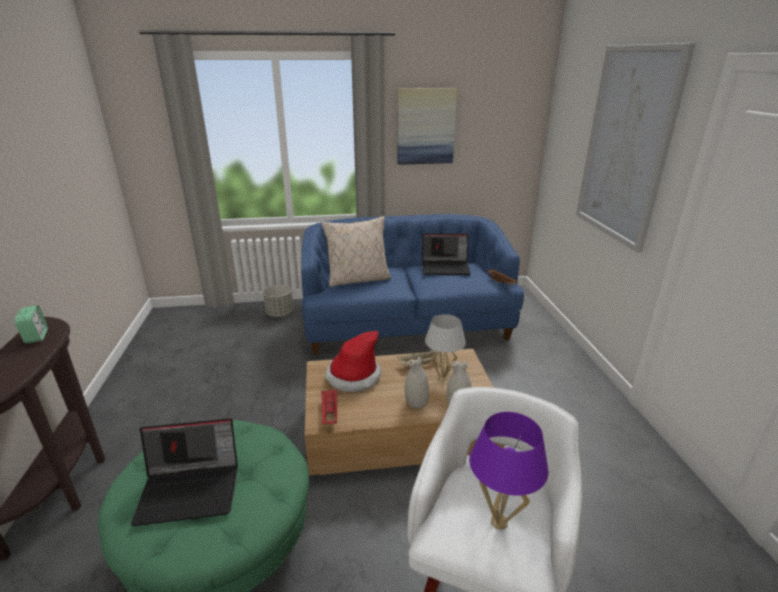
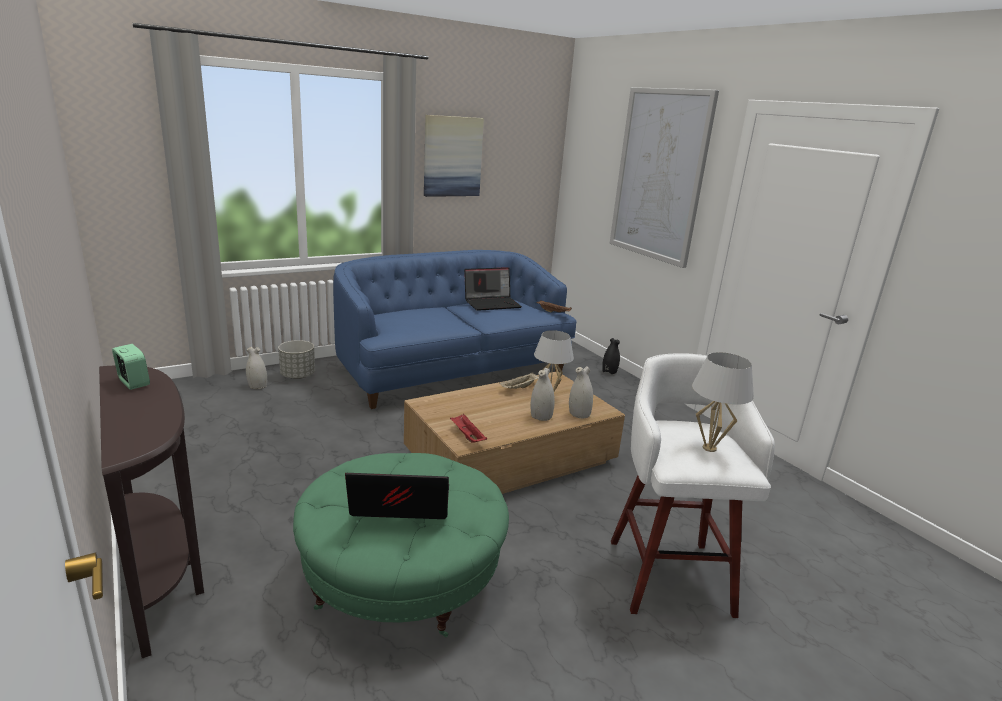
camera: 25 degrees left, 5 degrees down
laptop [131,418,238,526] -> laptop turned 150 degrees counterclockwise [345,473,449,519]
beige pillow [321,216,391,287] -> none
hat [325,331,381,392] -> none
purple table lamp [469,412,549,530] -> white table lamp [692,352,754,452]
none -> white vase [246,347,267,389]
none -> black vase [602,338,620,374]

